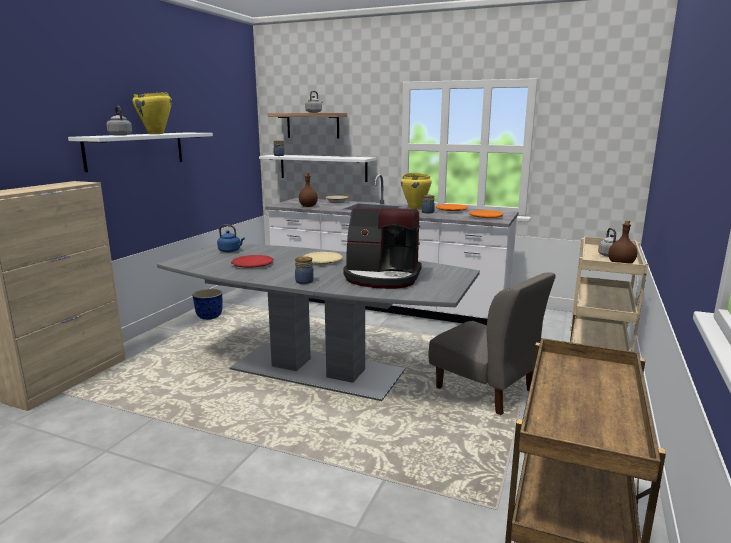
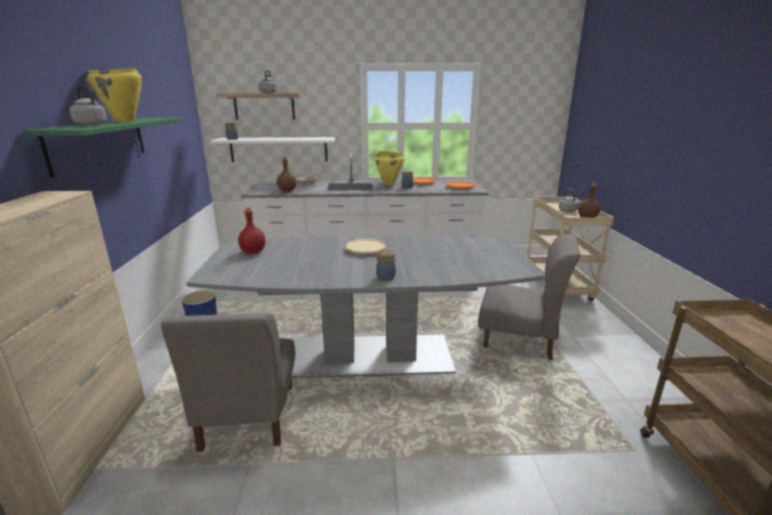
camera: 25 degrees left, 5 degrees up
white shelf [68,133,213,172] -> green shelf [23,117,182,178]
blue kettle [217,225,245,253] -> red bottle [238,207,266,254]
red plate [231,255,274,268] -> none
coffee machine [343,207,422,289] -> none
none -> grey chair [161,313,295,452]

